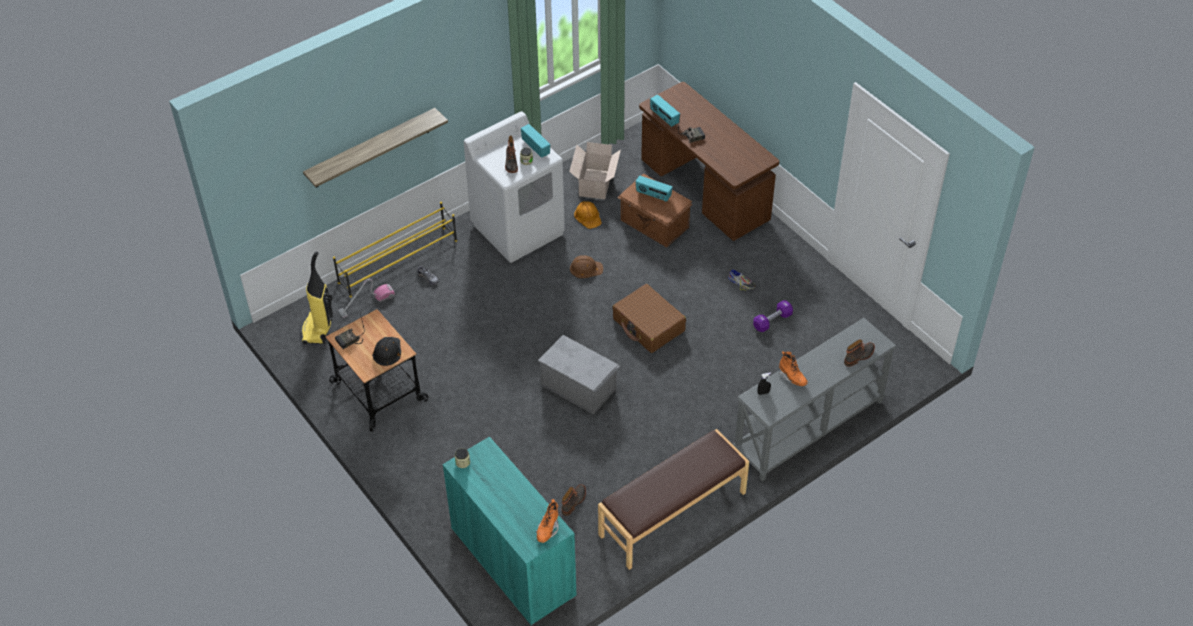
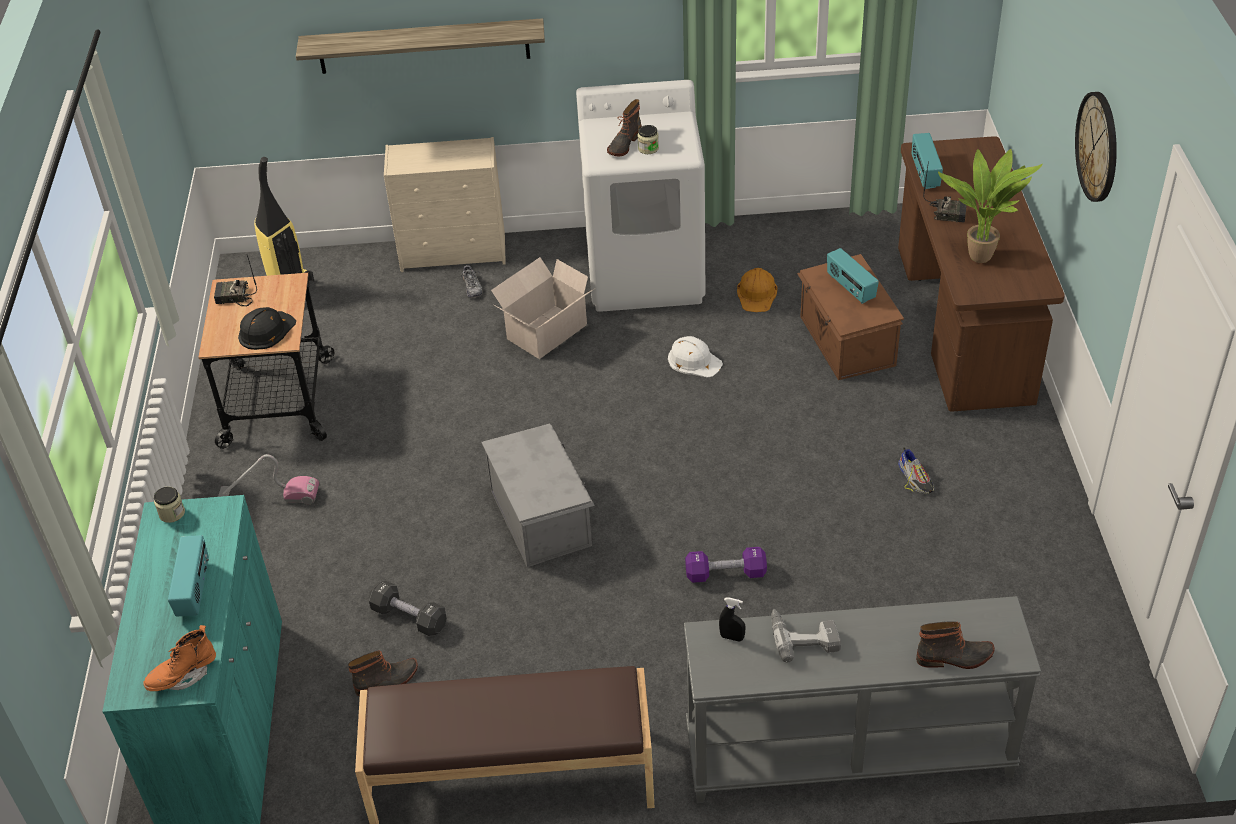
camera: 35 degrees right, 5 degrees down
yellow shoe rack [333,202,457,297] -> beige dresser [384,137,506,272]
vacuum cleaner [338,279,395,318] -> vacuum cleaner moved to [218,454,319,504]
radio [521,124,550,158] -> radio moved to [168,535,209,617]
cardboard box [569,142,621,199] -> cardboard box moved to [491,257,594,359]
brown hard hat [570,255,603,278] -> white hard hat [668,336,723,377]
brown suitcase [612,284,686,353] -> none
purple dumbbell [753,300,793,332] -> purple dumbbell moved to [685,547,767,583]
orange boot [779,351,808,386] -> power drill [771,609,841,663]
none -> black dumbbell [369,581,447,636]
none -> potted plant [938,149,1043,263]
none -> wall clock [1075,92,1117,202]

